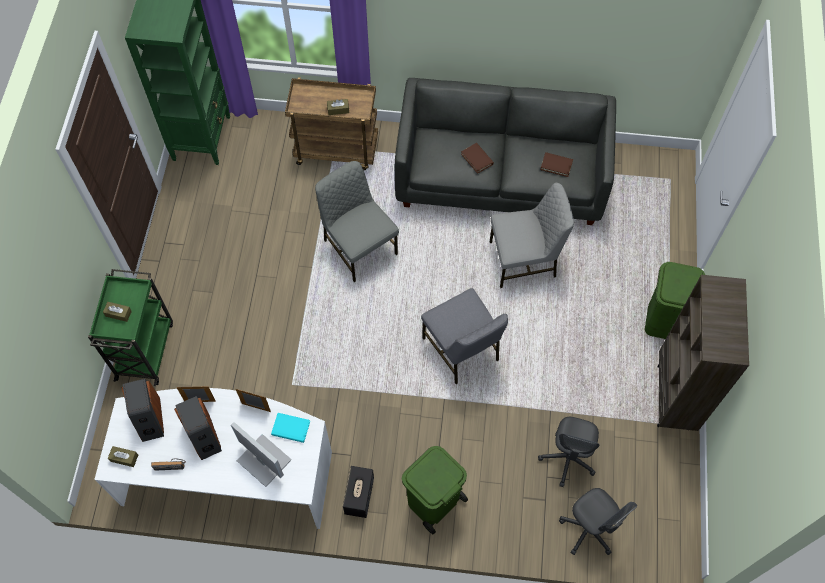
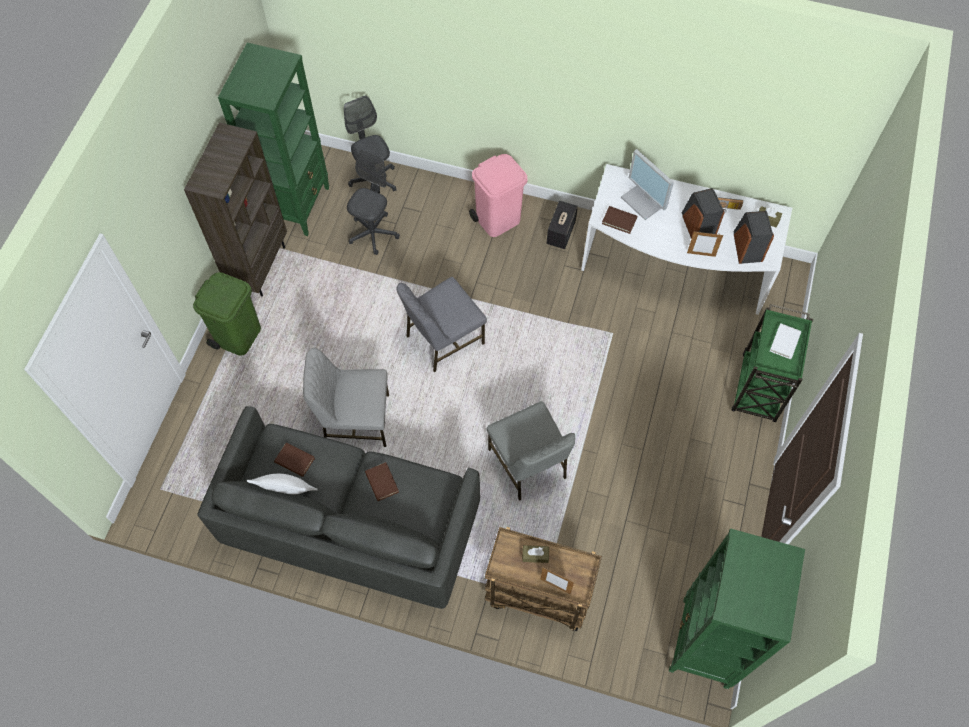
camera: 170 degrees left, 0 degrees up
brown tissue box [103,302,132,322] -> white book [770,323,801,359]
picture frame [236,389,271,412] -> picture frame moved to [540,567,574,594]
turquoise book [271,413,310,443] -> brown book [602,206,637,234]
green trash can [402,446,468,534] -> pink trash can [469,154,528,237]
grey chair [421,288,508,384] -> grey chair turned 105 degrees counterclockwise [397,277,487,372]
none -> green bookcase [218,43,329,236]
none -> white pillow [247,474,318,494]

